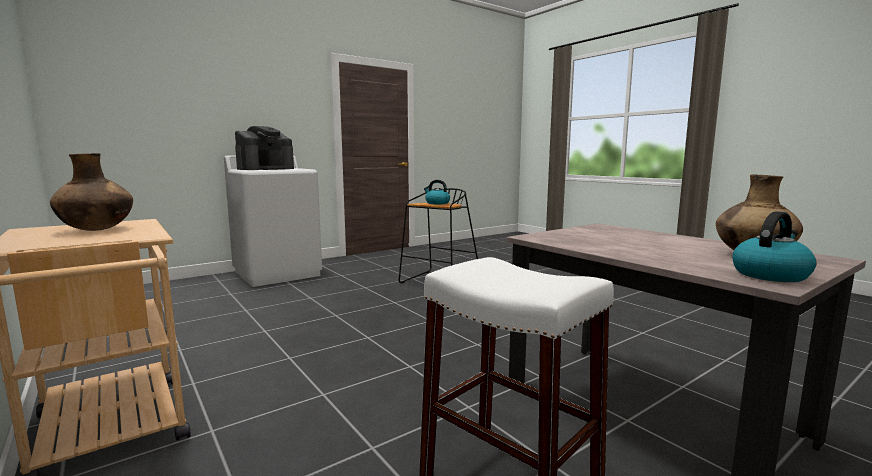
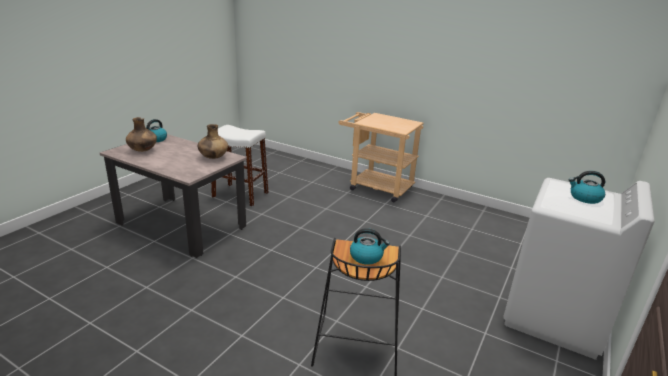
camera: 155 degrees right, 15 degrees up
brown vase [50,153,133,231] -> brown vase moved to [198,124,228,159]
coffee machine [235,126,294,170] -> kettle [569,171,605,204]

